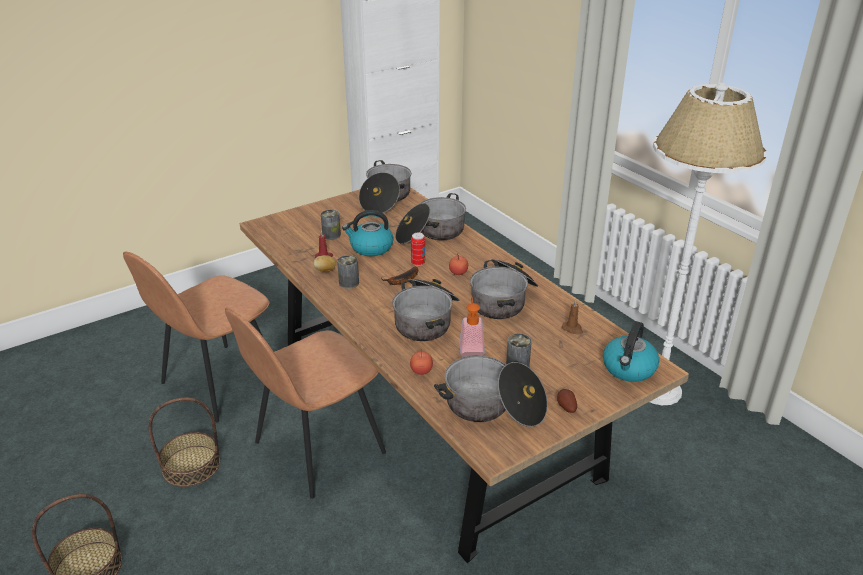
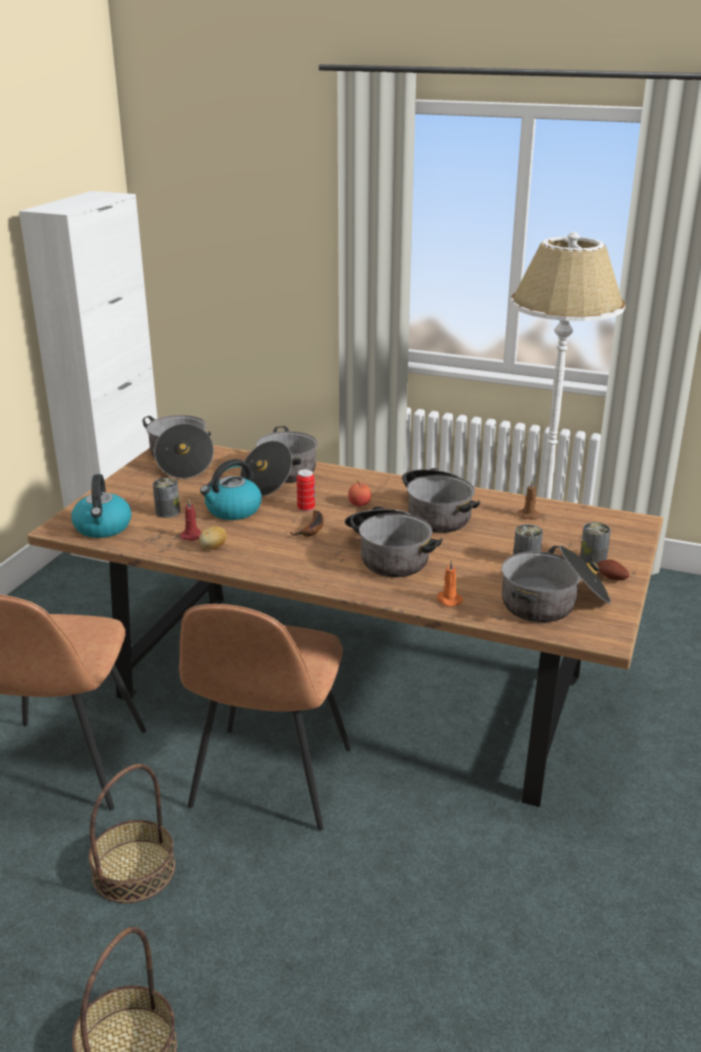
camera: 35 degrees left, 5 degrees down
can [337,255,359,289] -> can moved to [580,522,611,564]
apple [410,349,433,375] -> orange candle [437,560,463,607]
soap dispenser [459,295,485,357] -> none
kettle [603,321,659,382] -> kettle moved to [71,474,131,538]

